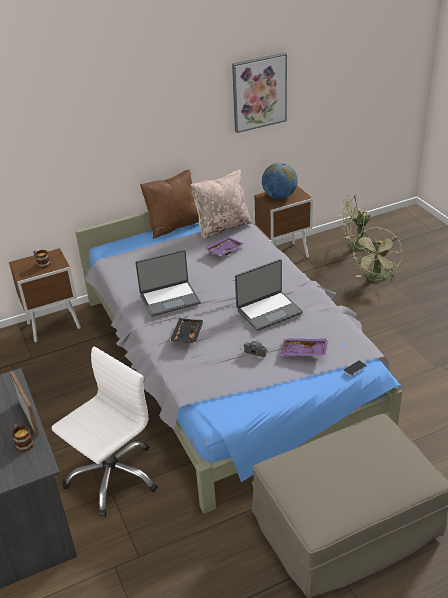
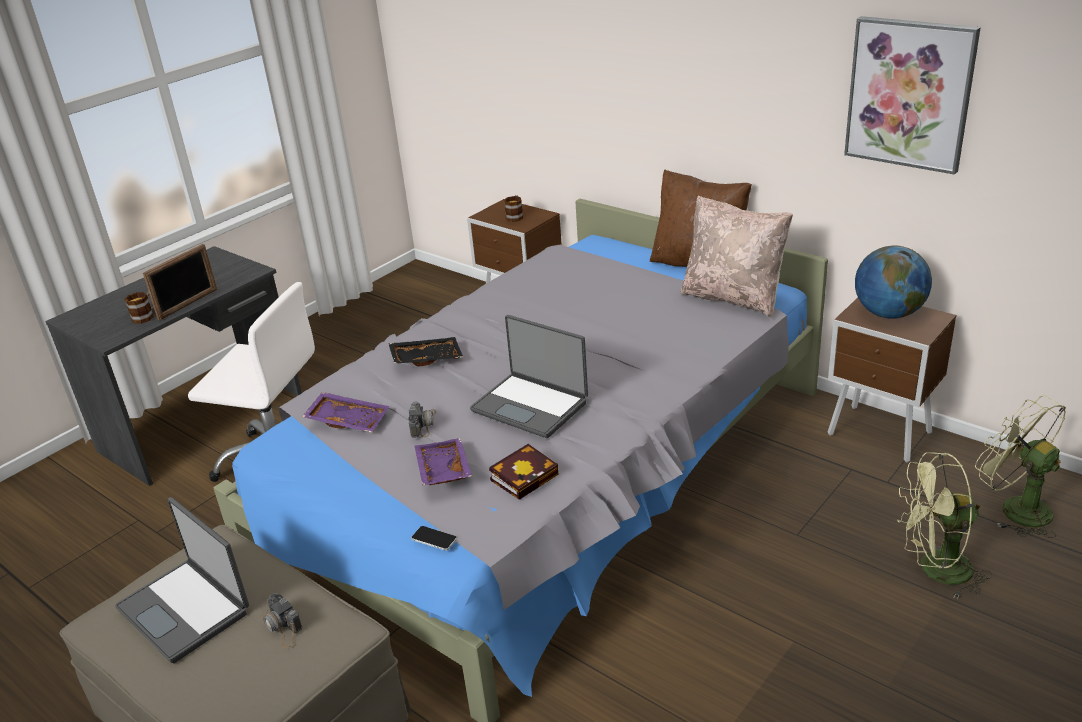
camera: 65 degrees right, 5 degrees down
laptop [135,250,201,317] -> laptop moved to [115,497,249,663]
purple tray [204,237,244,256] -> purple tray moved to [302,392,390,433]
none -> camera [262,593,302,648]
none -> book [489,444,559,500]

